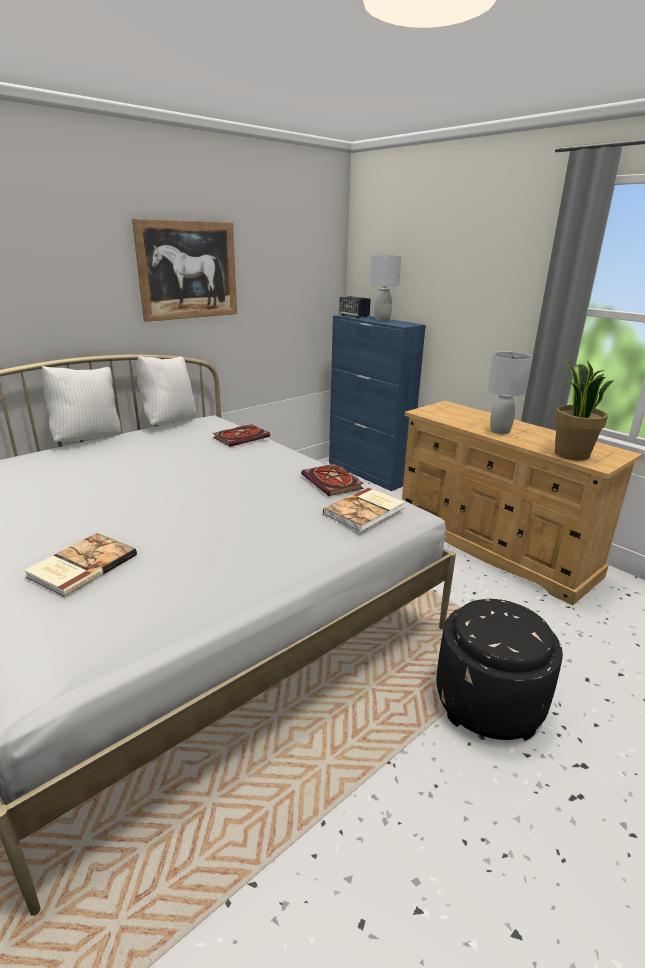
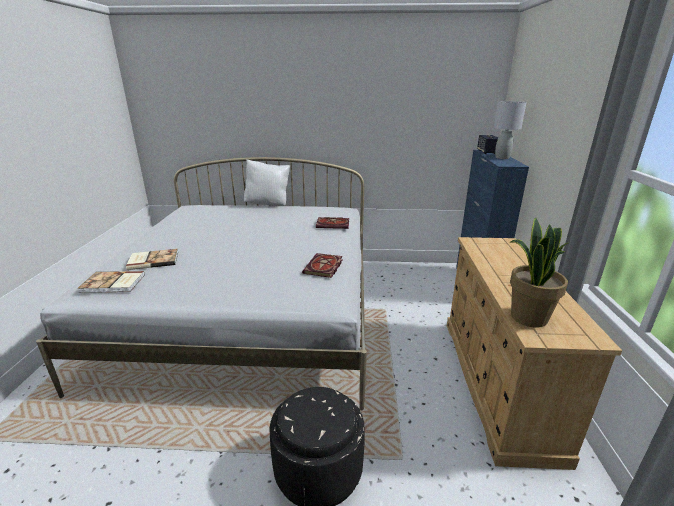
camera: 45 degrees right, 0 degrees up
picture [132,219,237,322] -> none
white pillow [137,356,196,425] -> none
book [323,488,405,532] -> book moved to [78,271,145,293]
grey table lamp [488,352,533,434] -> none

